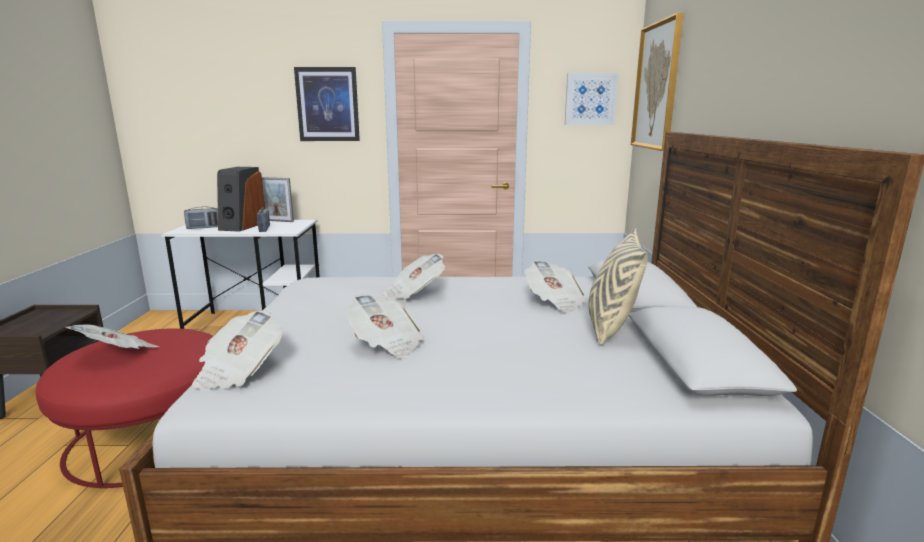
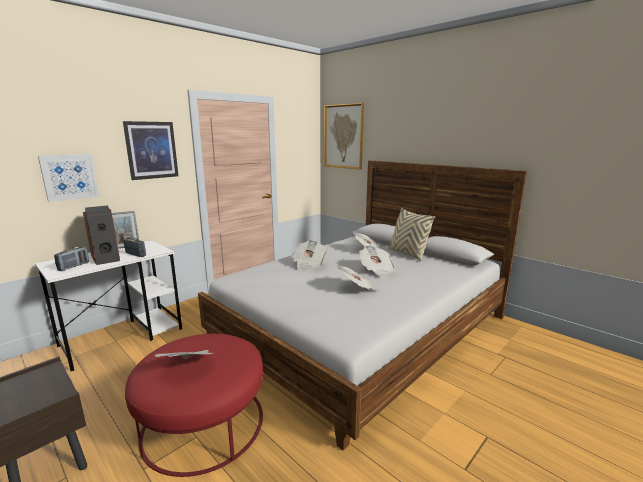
camera: 45 degrees left, 0 degrees up
newspaper [192,310,282,390] -> newspaper moved to [359,245,396,278]
picture [565,73,618,125] -> picture moved to [38,154,99,202]

